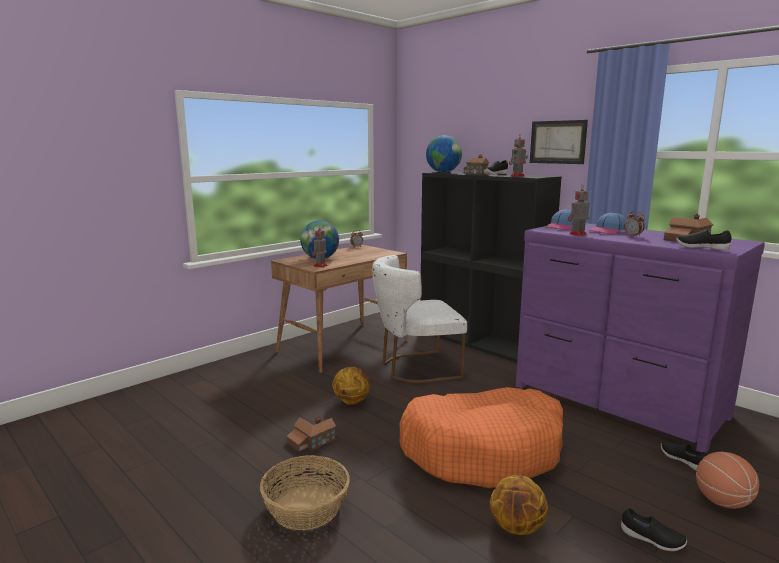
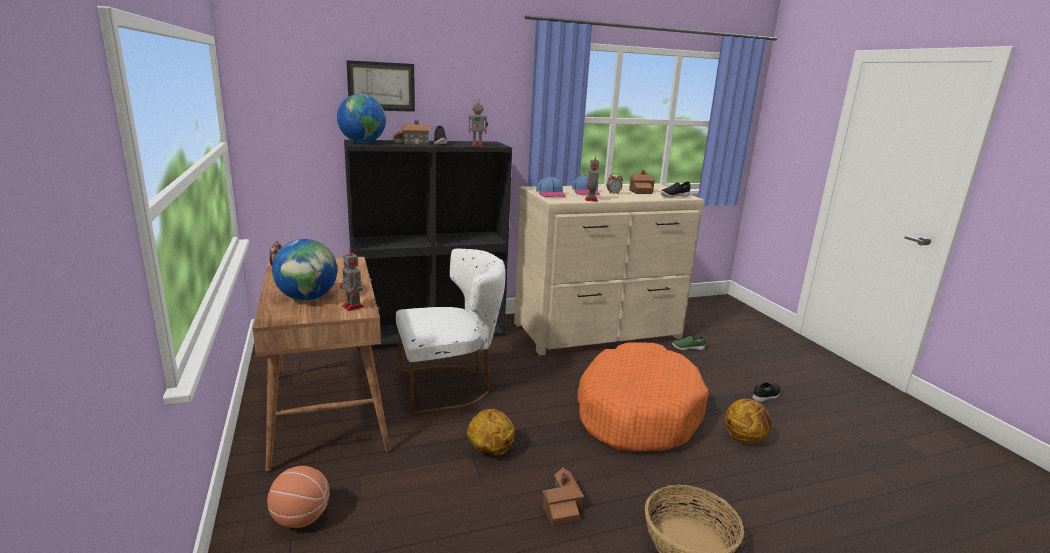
camera: 65 degrees left, 5 degrees up
white chair [372,255,467,383] -> white chair turned 120 degrees counterclockwise [396,248,506,415]
purple dresser [516,223,765,452] -> beige dresser [514,184,704,355]
picture [530,120,588,164] -> picture moved to [346,60,415,112]
black shoe [661,441,707,470] -> green shoe [672,336,706,350]
basketball [696,452,759,509] -> basketball moved to [267,466,330,528]

